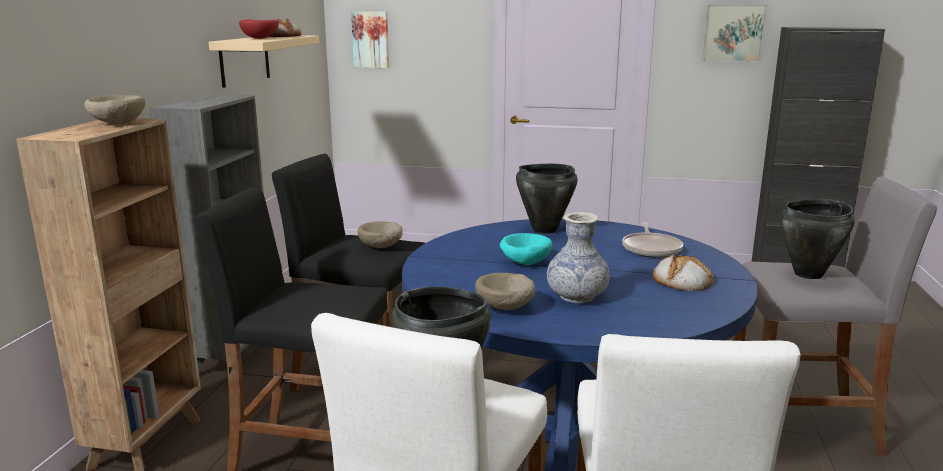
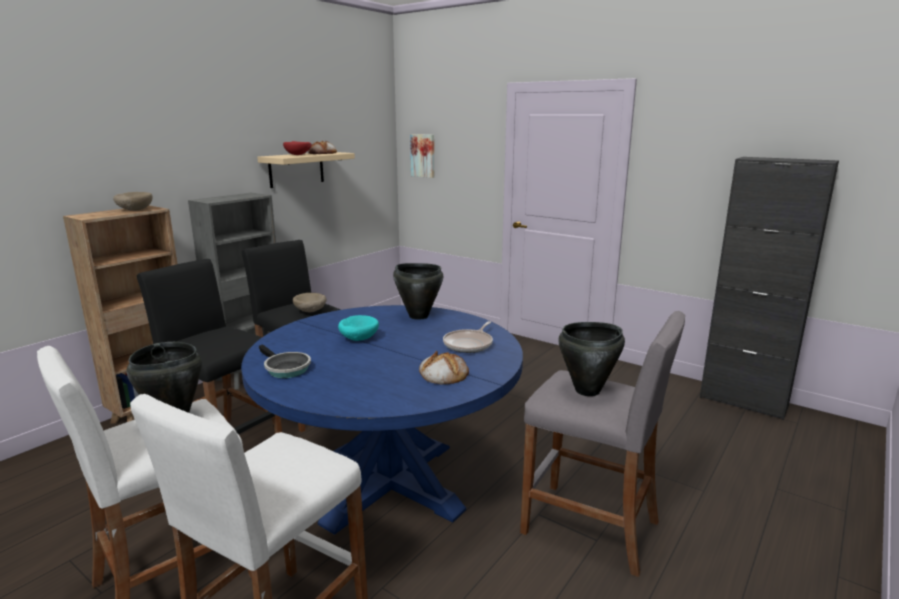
camera: 25 degrees right, 0 degrees up
beige bowl [475,273,535,310] -> frying pan [259,345,311,378]
vase [547,212,610,303] -> none
picture [702,4,767,62] -> none

